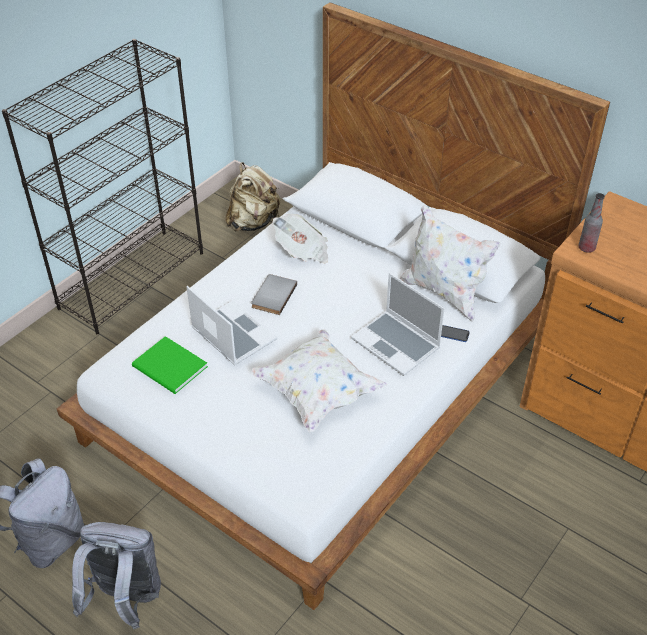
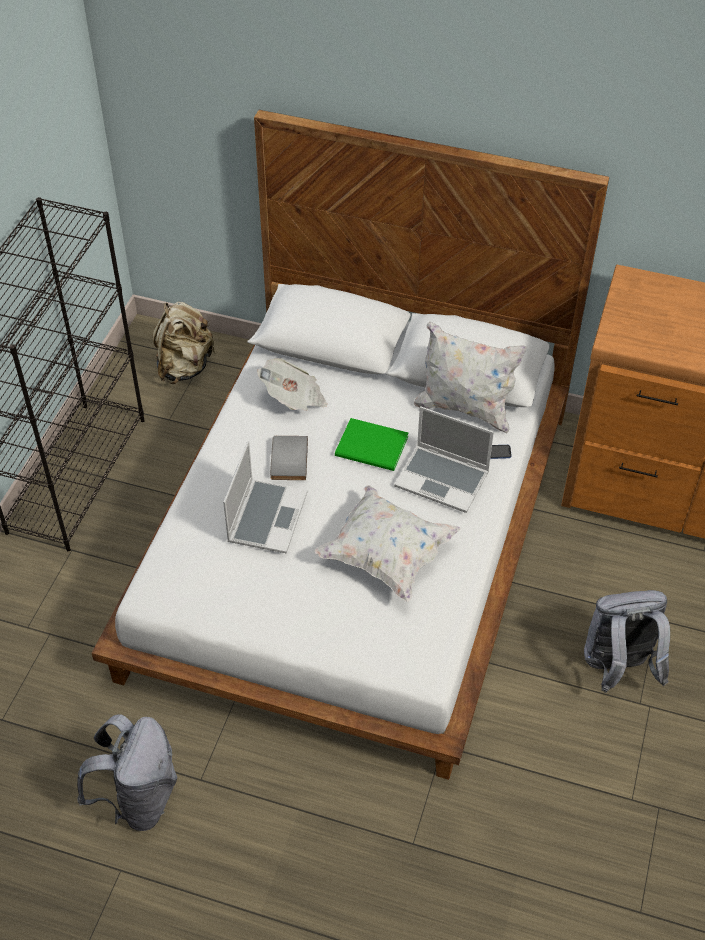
camera: 20 degrees left, 5 degrees up
grey backpack [72,522,161,629] -> grey backpack moved to [584,590,670,693]
green book [132,336,208,394] -> green book moved to [335,418,409,471]
laptop [186,286,277,365] -> laptop turned 75 degrees clockwise [223,441,308,553]
bottle [578,193,605,253] -> none

